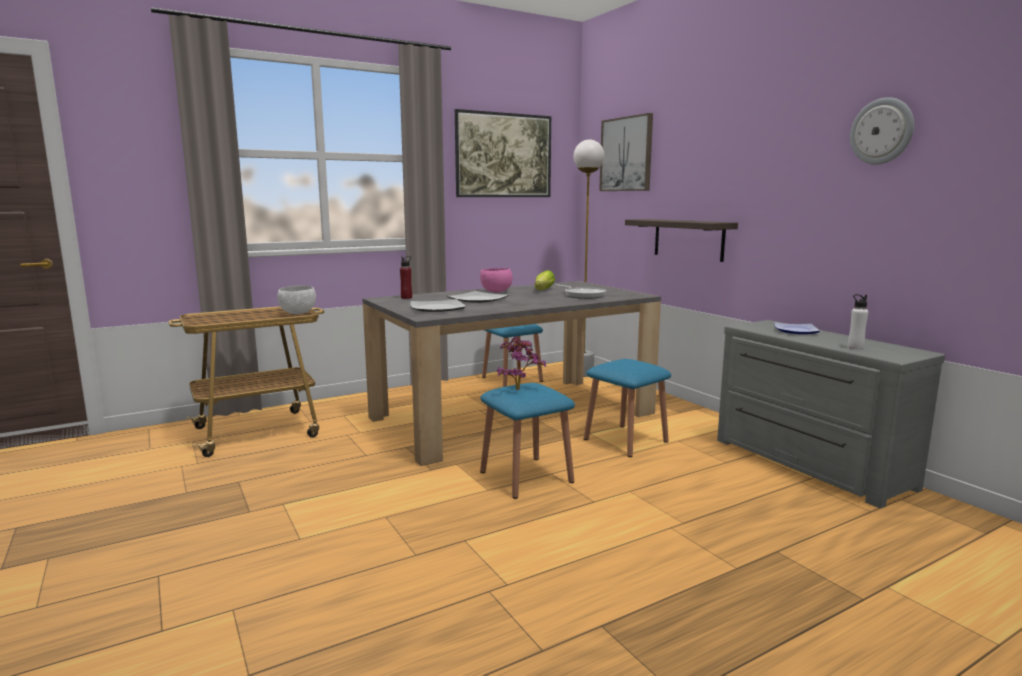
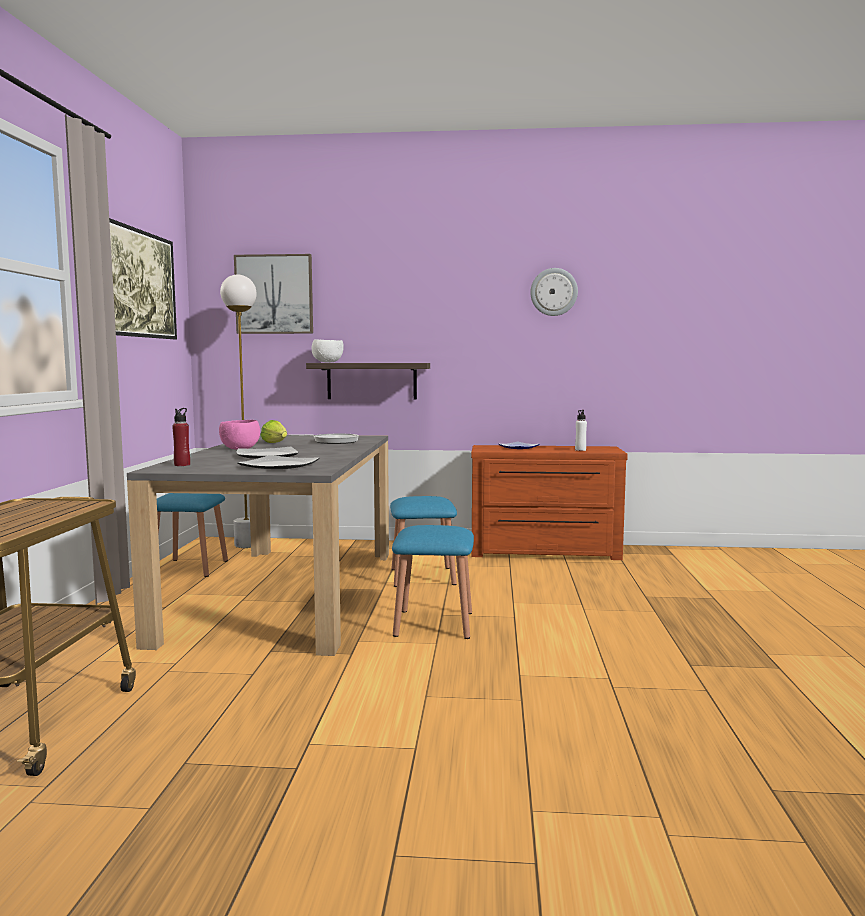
camera: 55 degrees left, 5 degrees down
white bowl [277,285,316,314] -> white bowl moved to [312,339,344,363]
potted plant [497,337,546,390] -> none
grey dresser [717,320,945,508] -> brown dresser [471,445,628,560]

